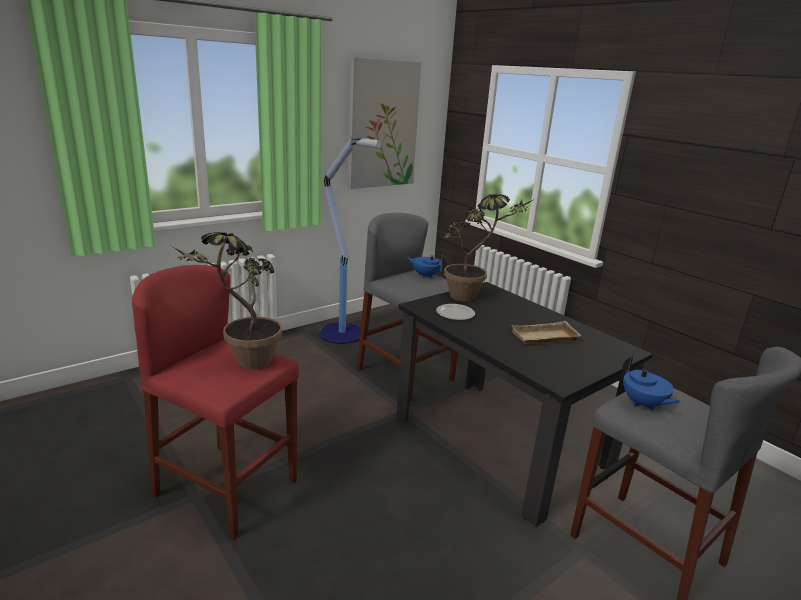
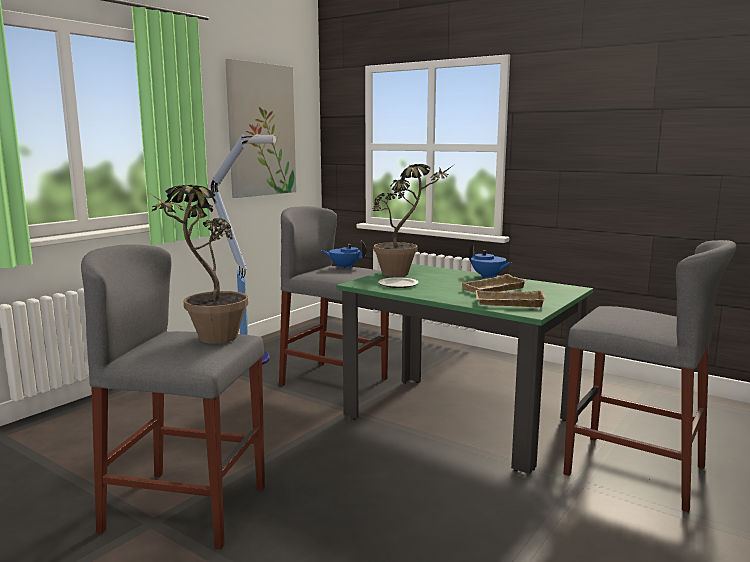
camera: 15 degrees left, 10 degrees down
red stool [132,265,299,540] -> grey stool [81,244,265,549]
black dining table [397,282,653,527] -> green dining table [336,264,593,474]
blue teapot [622,357,680,411] -> blue teapot moved to [469,244,511,278]
none -> beige tray [476,290,547,307]

